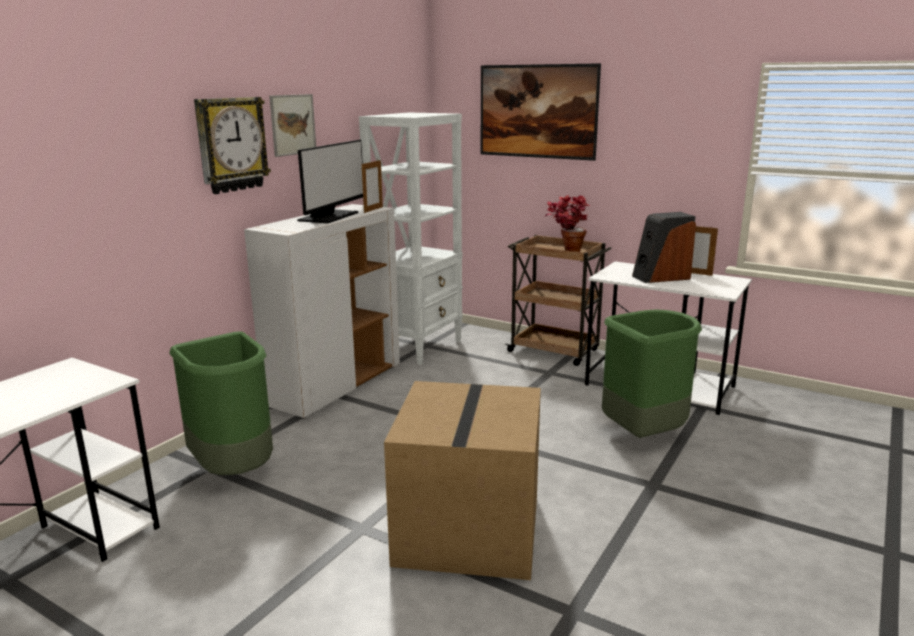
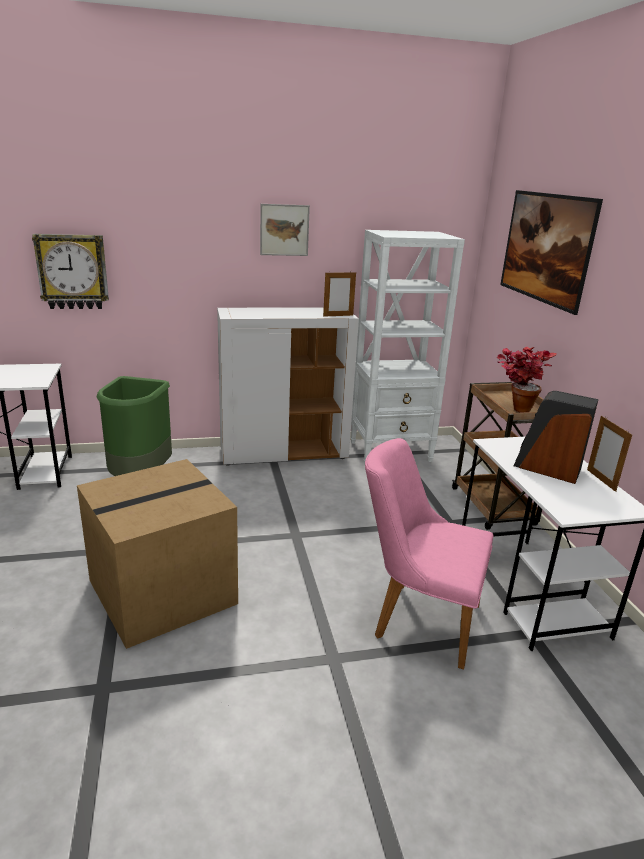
camera: 45 degrees right, 5 degrees up
wall clock [194,97,271,194] -> wall clock moved to [32,234,109,309]
monitor [297,140,363,223] -> none
green trash can [602,309,702,438] -> pink chair [365,438,493,670]

